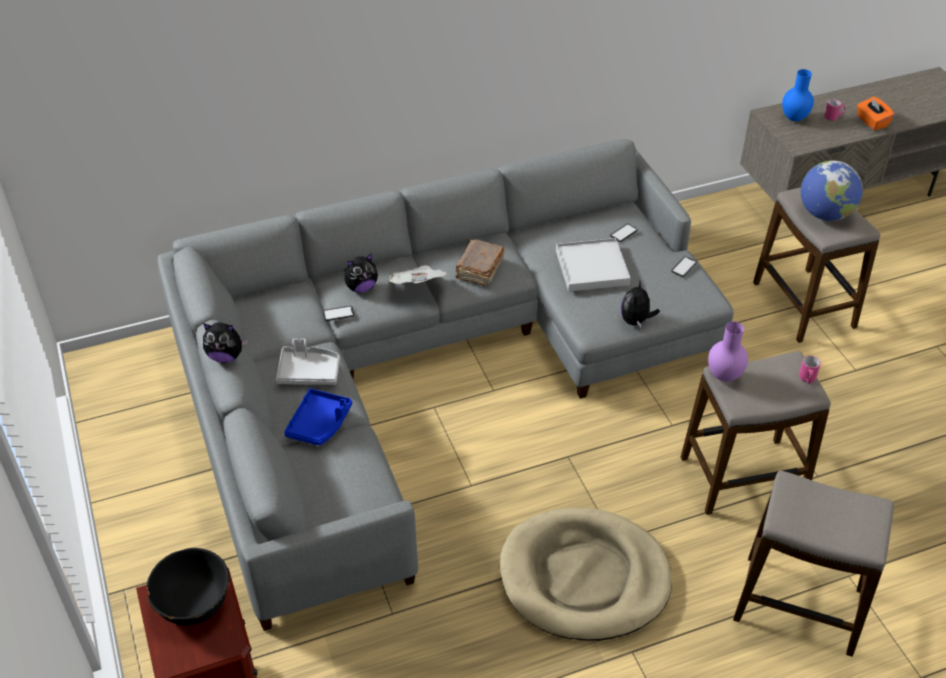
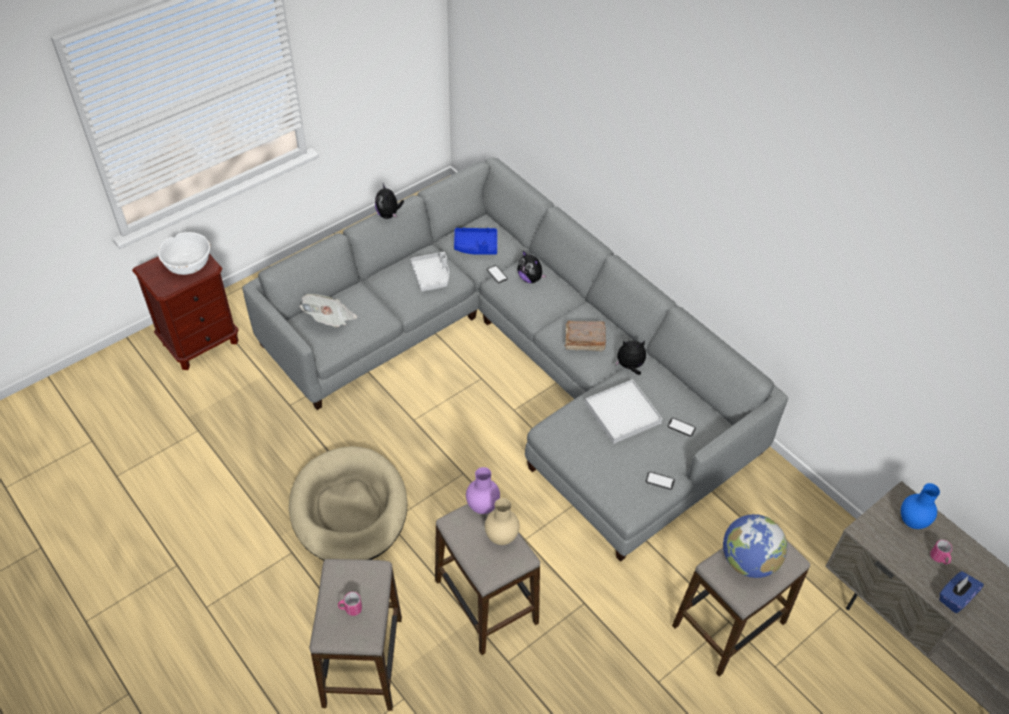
camera: 70 degrees right, 5 degrees up
black bowl [146,548,229,626] -> white bowl [158,232,210,275]
blue tray [284,389,352,446] -> blue tray moved to [454,228,497,255]
newspaper [388,265,448,284] -> newspaper moved to [300,294,357,327]
plush toy [621,279,660,327] -> plush toy moved to [615,340,646,375]
pink mug [799,356,821,384] -> pink mug moved to [338,592,362,616]
orange tissue box [857,96,895,130] -> blue tissue box [939,571,984,613]
none -> beige vase [485,498,520,545]

